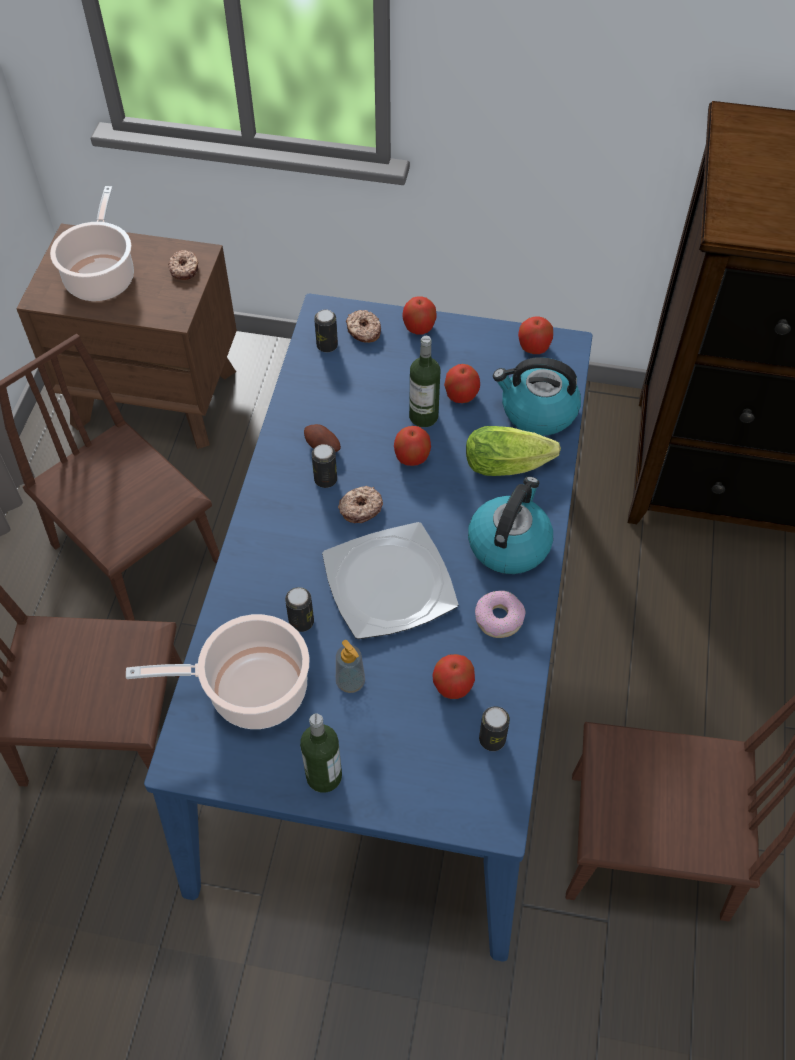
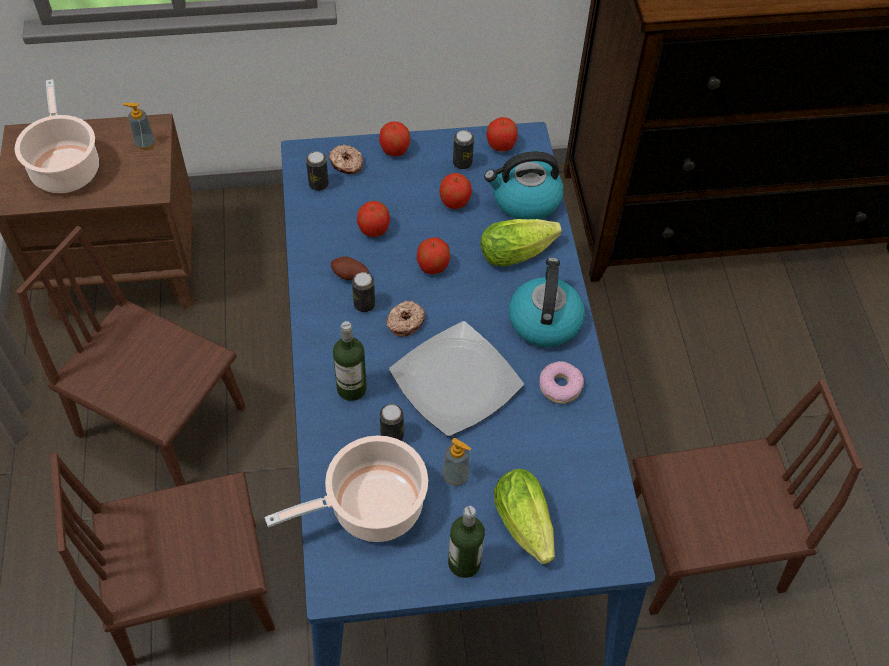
camera: 20 degrees left, 0 degrees up
donut [168,250,198,280] -> soap dispenser [123,103,155,150]
bottle [409,336,440,427] -> bottle moved to [333,321,367,401]
apple [432,654,475,699] -> apple moved to [357,201,390,237]
can [479,706,510,751] -> can moved to [453,130,474,169]
none -> lettuce [494,469,555,564]

